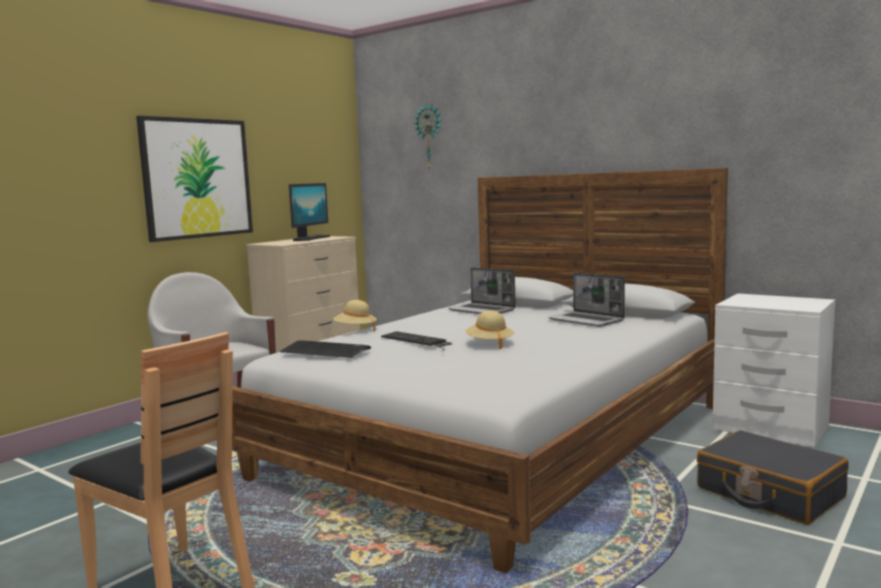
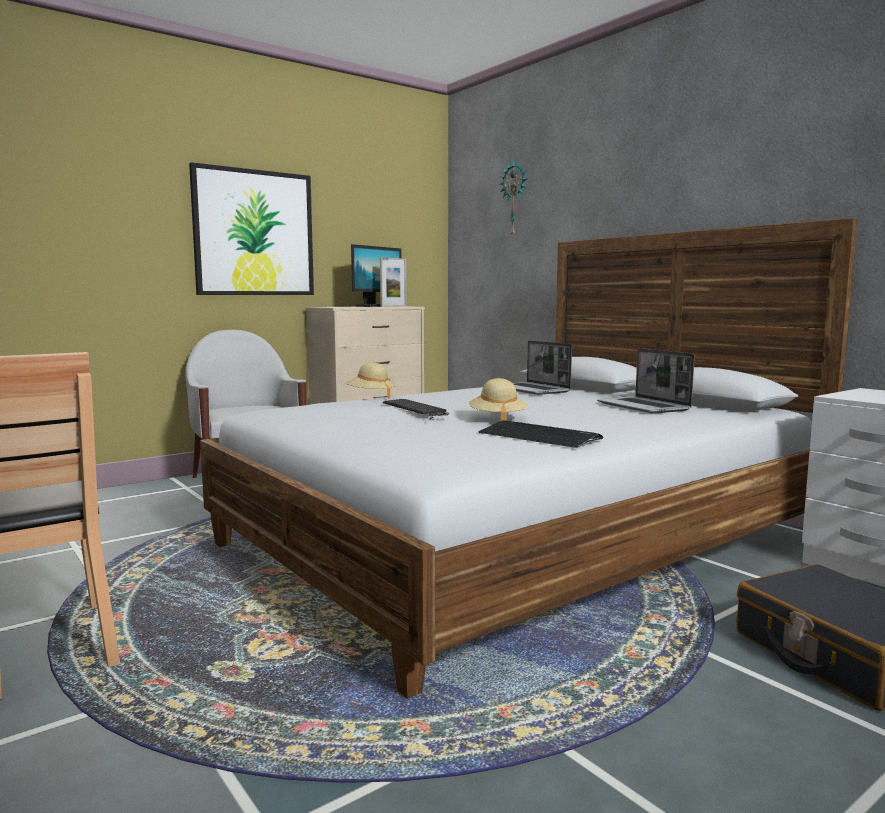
camera: 15 degrees right, 0 degrees up
keyboard [280,340,371,358] -> keyboard moved to [479,420,603,448]
none -> picture frame [380,257,407,307]

